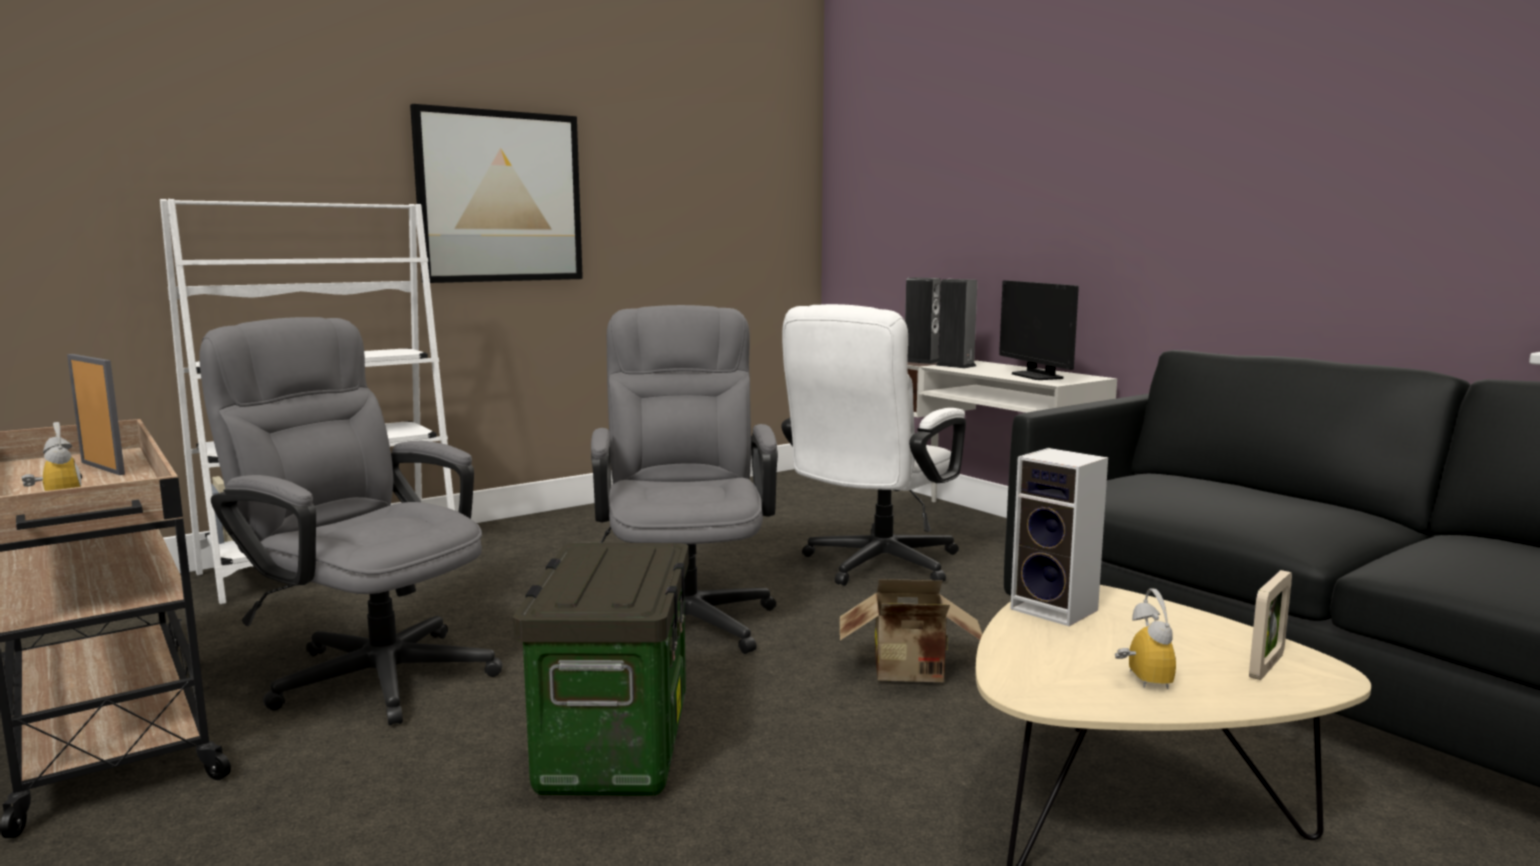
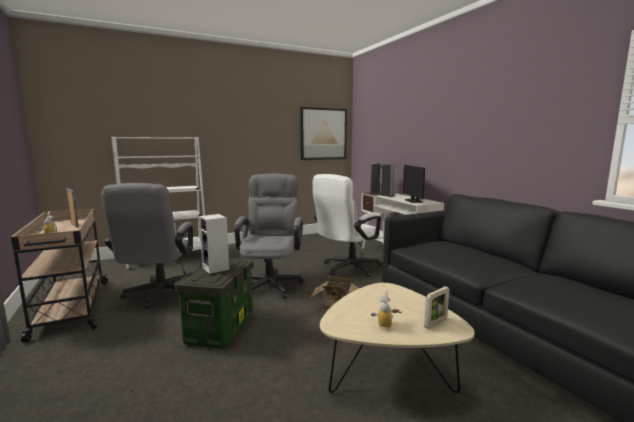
camera: 10 degrees right, 0 degrees up
grey office chair [199,317,503,725] -> grey office chair turned 135 degrees counterclockwise [101,183,193,309]
picture [410,104,583,283] -> picture moved to [300,107,347,160]
speaker [1010,448,1108,626] -> speaker moved to [199,214,229,274]

